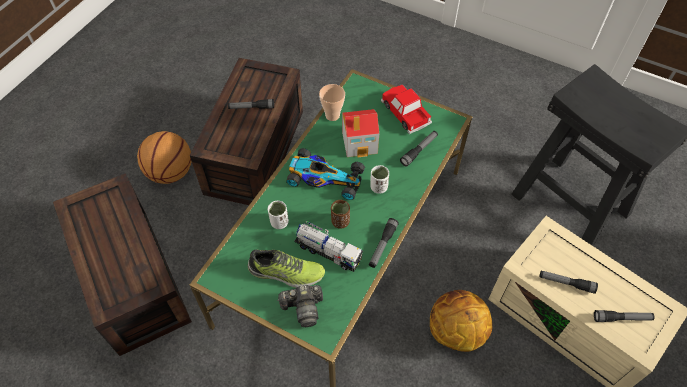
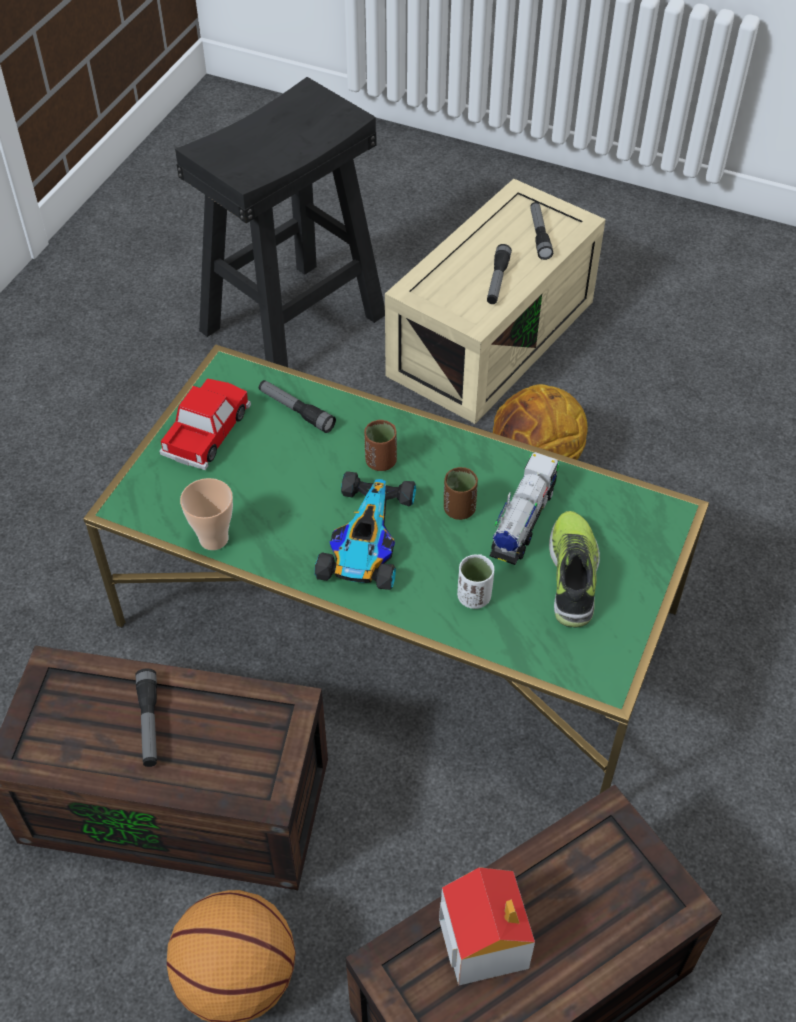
camera: 95 degrees left, 5 degrees down
camera [277,285,323,327] -> none
toy house [342,109,379,158] -> toy house moved to [439,867,535,986]
flashlight [369,218,399,268] -> none
white cup [370,165,389,194] -> brown cup [364,420,397,471]
toy car [381,85,432,134] -> toy car turned 150 degrees clockwise [159,378,251,470]

